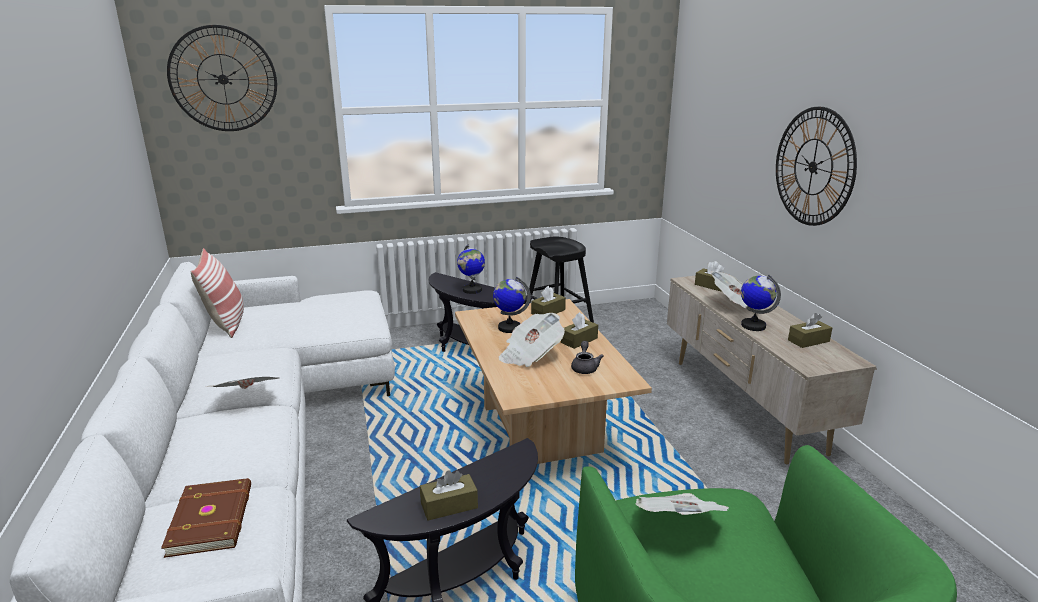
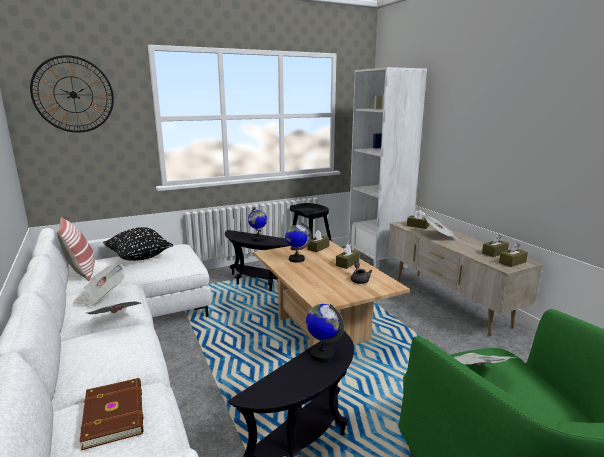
camera: 10 degrees left, 5 degrees down
brown tissue box [420,470,478,521] -> brown tissue box moved to [499,243,528,267]
newspaper [499,313,565,367] -> newspaper moved to [74,264,124,306]
globe [741,274,781,331] -> globe moved to [306,304,344,362]
wall clock [776,107,857,226] -> none
none -> black pillow [103,227,173,261]
none -> white bookcase [348,67,427,270]

